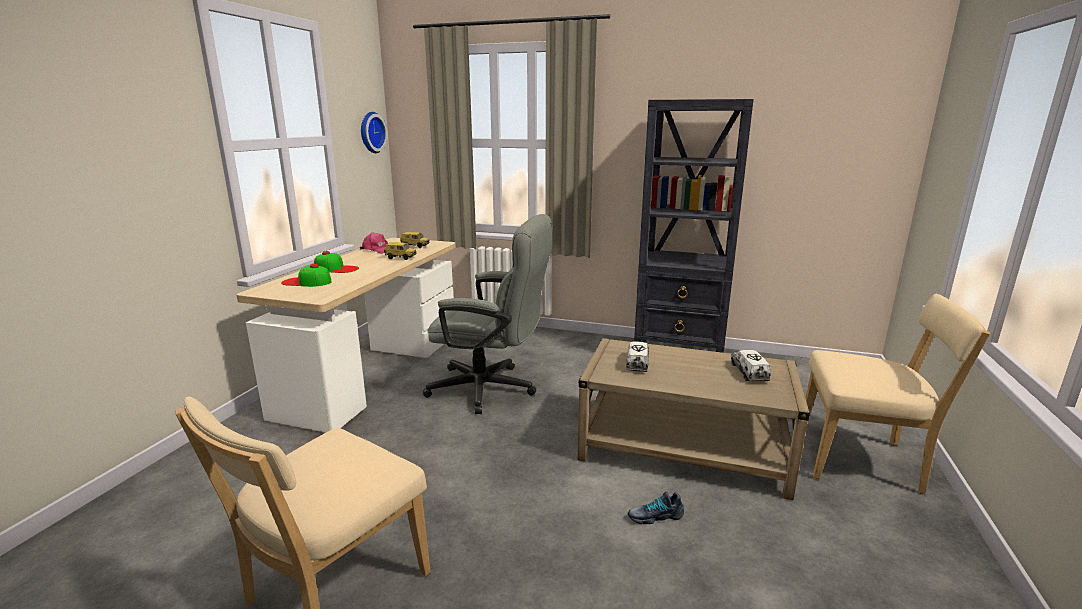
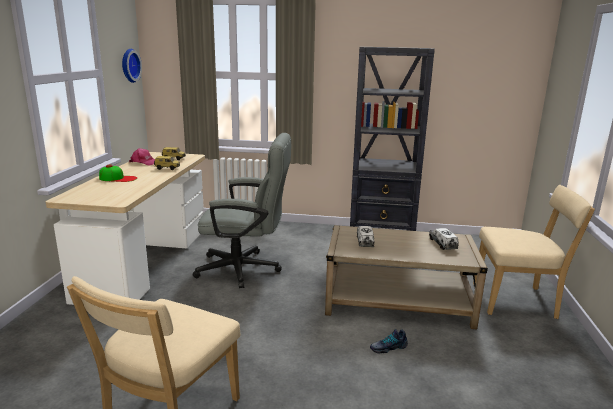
camera: 10 degrees left, 0 degrees up
cap [281,264,332,287] -> none

